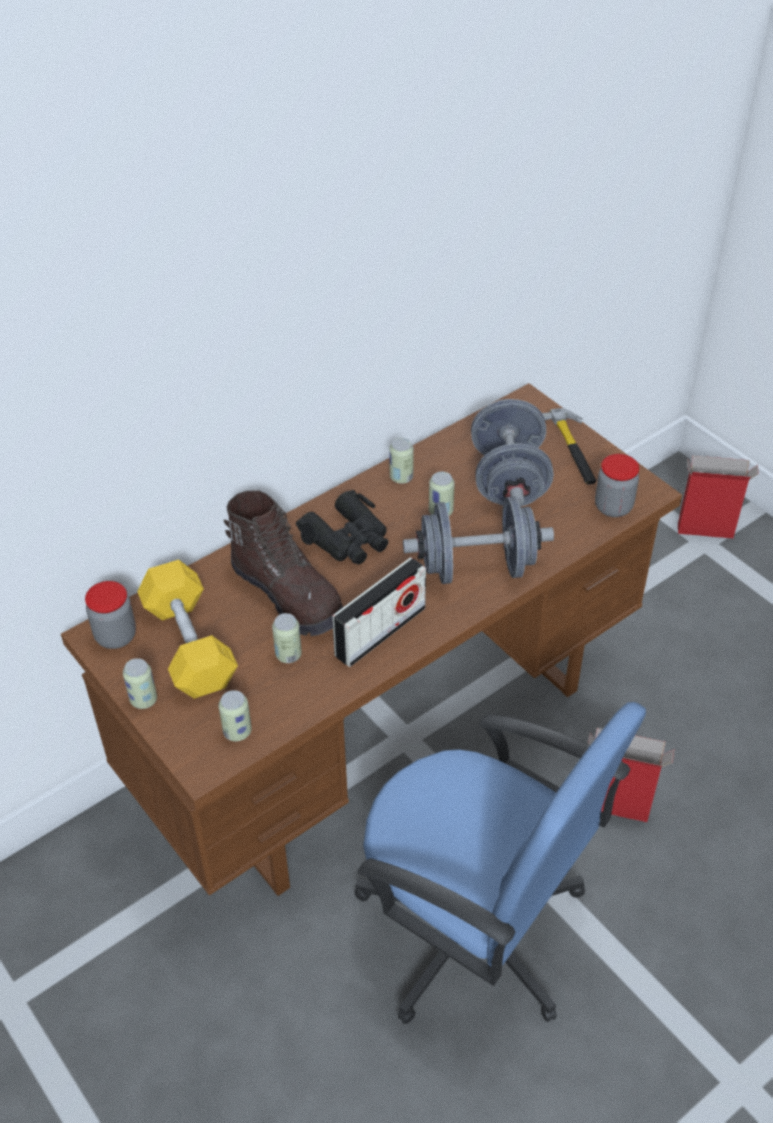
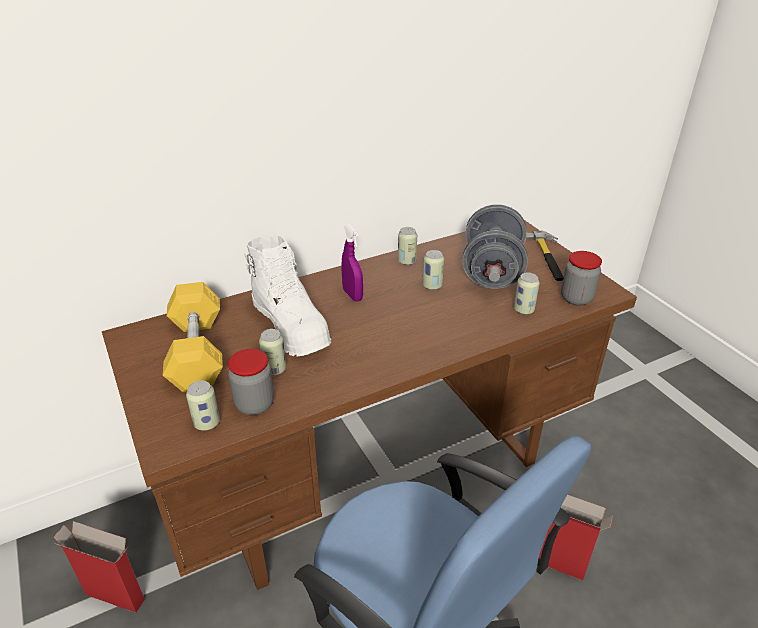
camera: 10 degrees right, 10 degrees down
jar [85,581,136,649] -> jar moved to [228,349,274,415]
can [123,658,157,709] -> can moved to [514,273,540,314]
brown boot [224,490,343,636] -> white boot [244,235,331,356]
black binoculars [296,490,388,564] -> purple spray bottle [342,224,363,302]
radio [332,557,426,667] -> none
grey dumbbell [403,496,554,584] -> none
cardboard box [678,455,759,539] -> cardboard box moved to [54,521,145,613]

